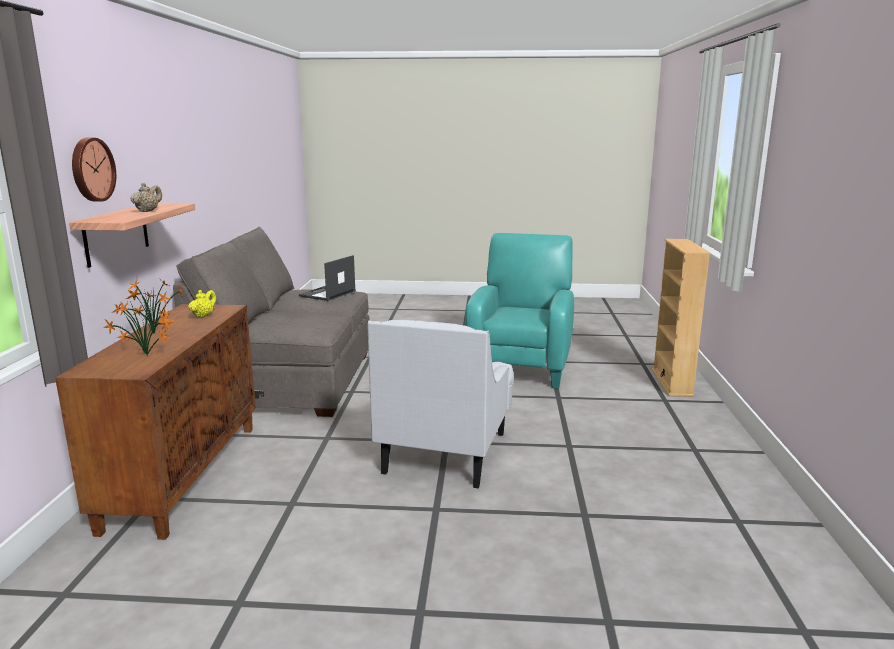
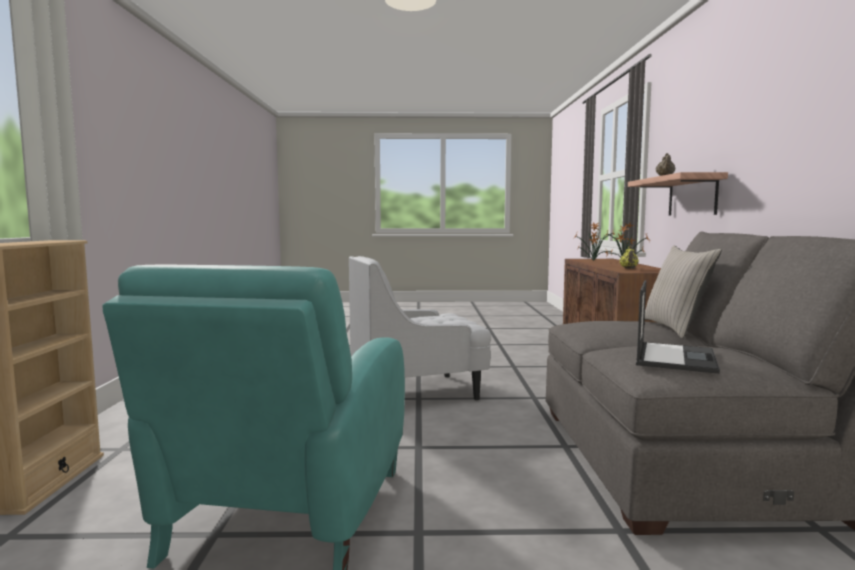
camera: 175 degrees right, 10 degrees down
wall clock [72,138,116,202] -> none
white armchair [367,320,514,488] -> white armchair turned 120 degrees counterclockwise [349,256,491,400]
none -> beige pillow [645,246,722,338]

